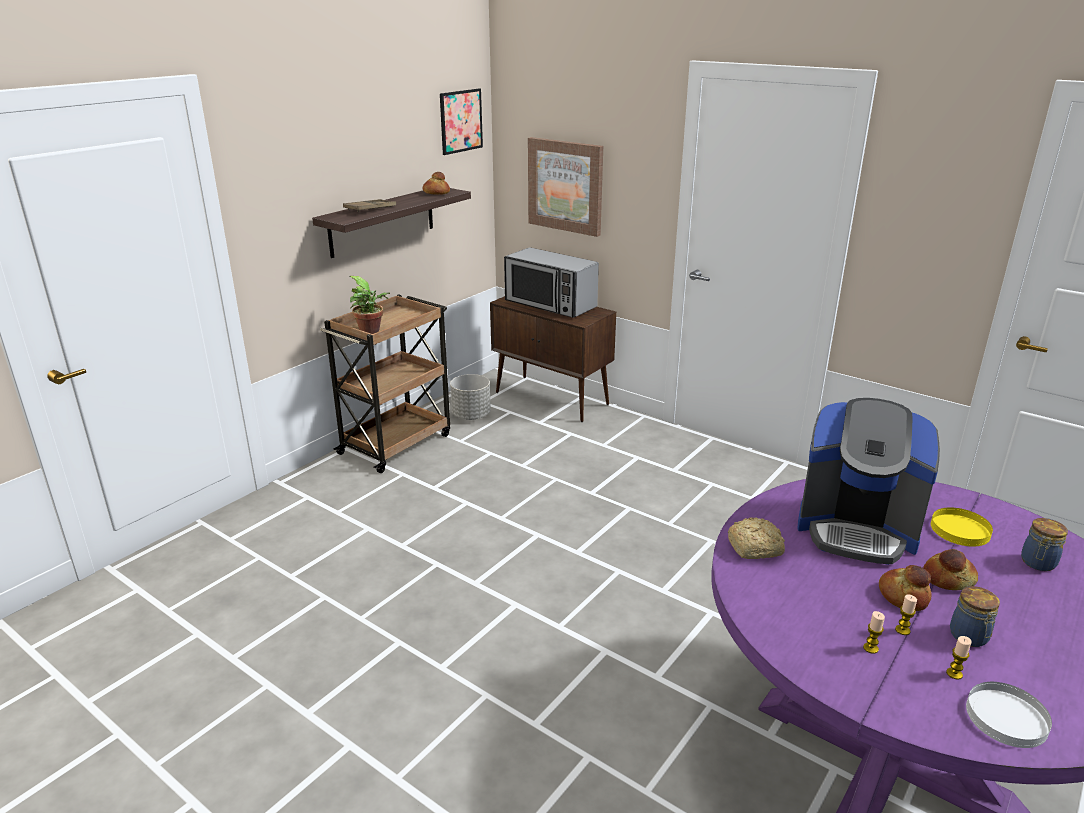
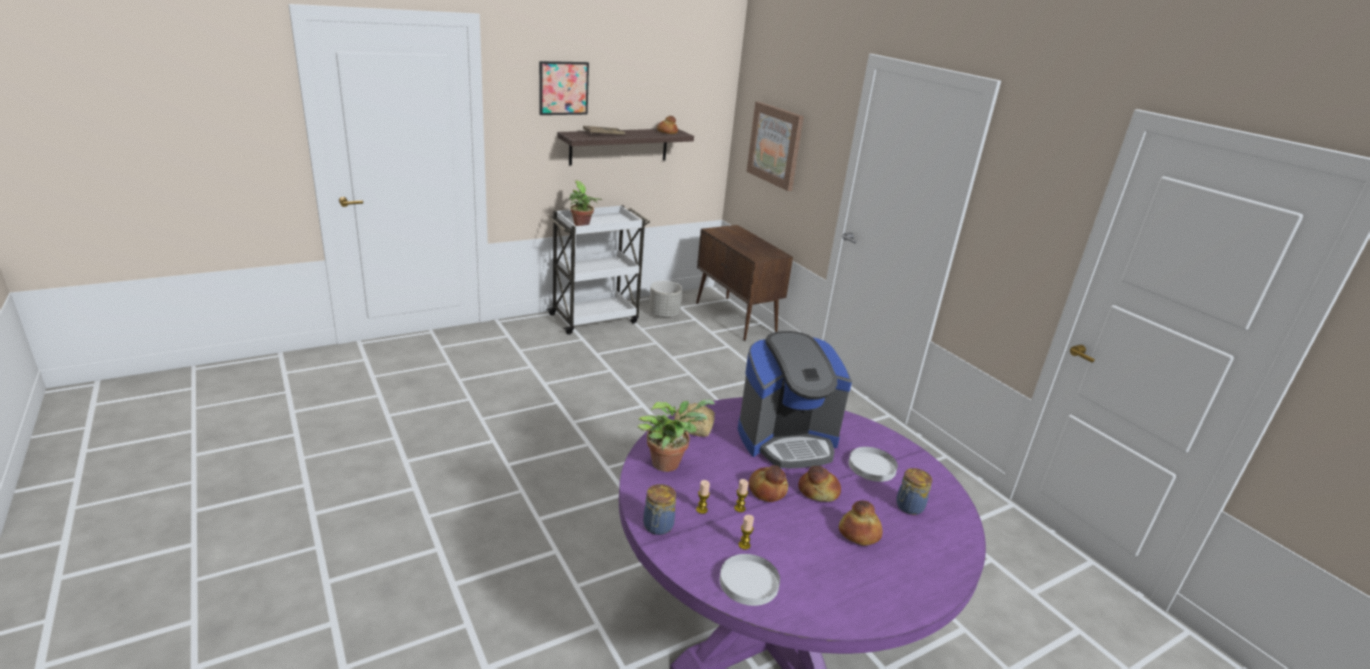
camera: 20 degrees right, 0 degrees up
brown cart [320,294,450,473] -> white cart [546,205,650,335]
picture [440,89,483,155] -> picture moved to [539,61,589,115]
microwave [504,247,599,318] -> none
coffee machine [797,398,940,565] -> coffee machine turned 60 degrees counterclockwise [738,331,852,468]
yellow plate [931,507,993,547] -> white plate [848,447,898,482]
jar [950,586,1000,647] -> jar moved to [643,484,676,535]
none -> potted plant [637,399,715,472]
none -> bread [839,501,882,546]

